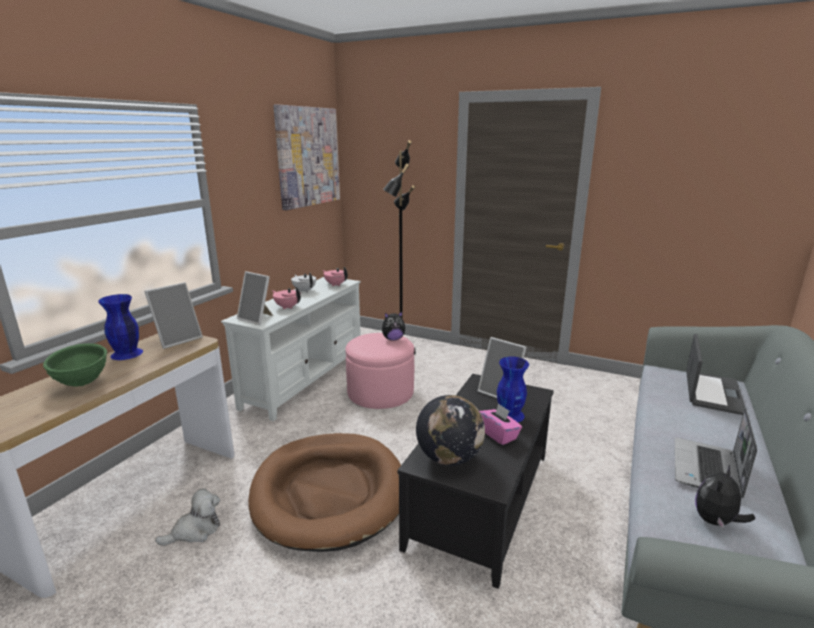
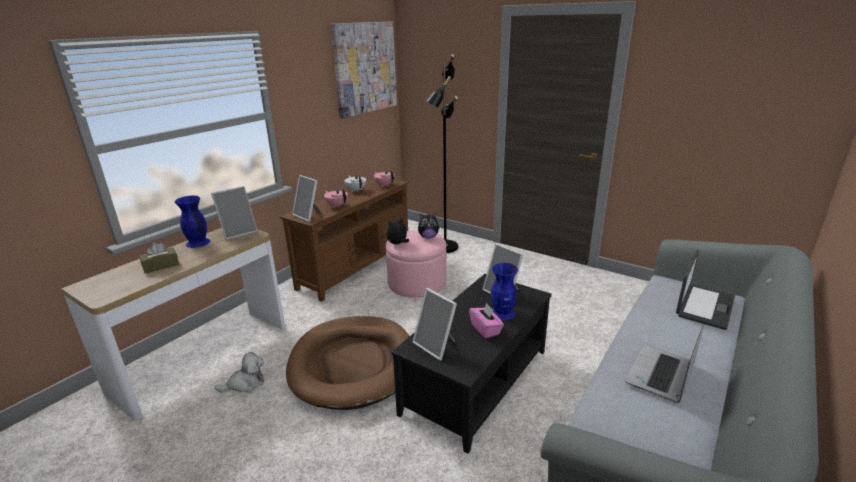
camera: 10 degrees right, 5 degrees up
green bowl [43,343,107,386] -> brown tissue box [139,242,179,274]
white tv stand [221,277,361,421] -> brown tv stand [280,179,408,302]
globe [416,395,485,466] -> picture frame [412,288,457,361]
plush toy [695,465,755,529] -> plush toy moved to [386,217,409,244]

